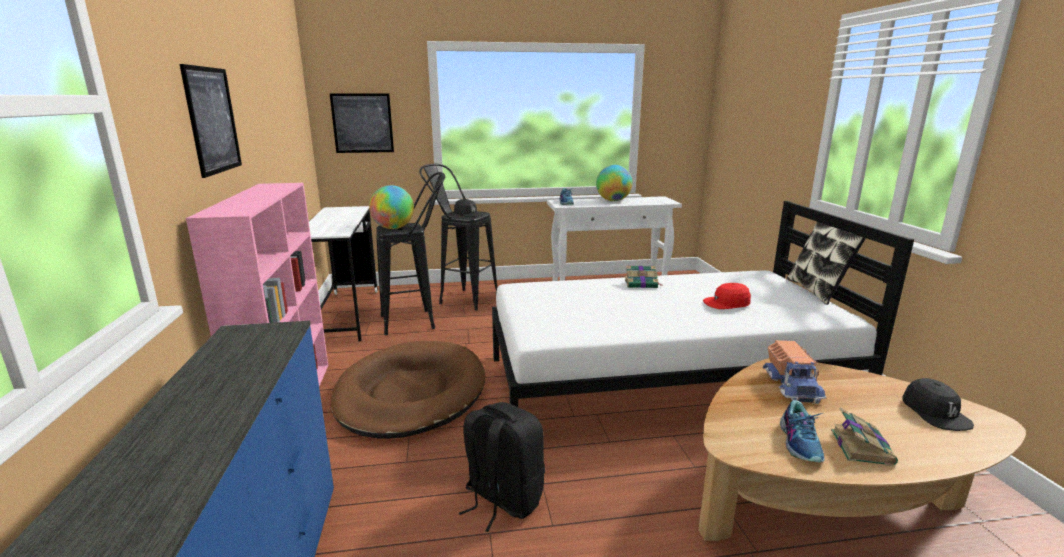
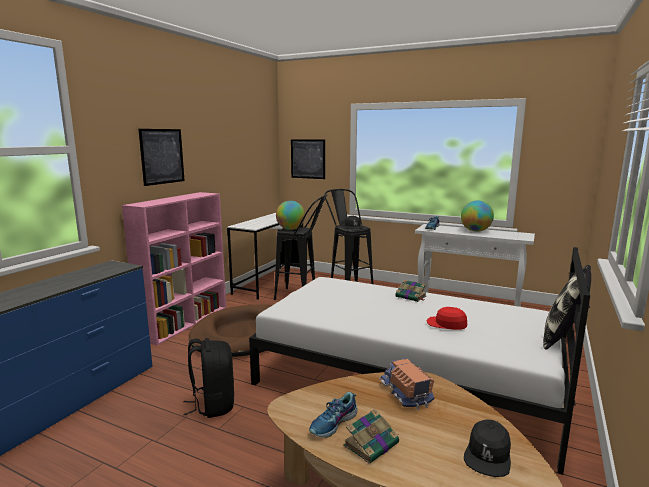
camera: 35 degrees right, 5 degrees down
toy truck [763,340,827,404] -> toy truck turned 120 degrees clockwise [379,358,435,410]

